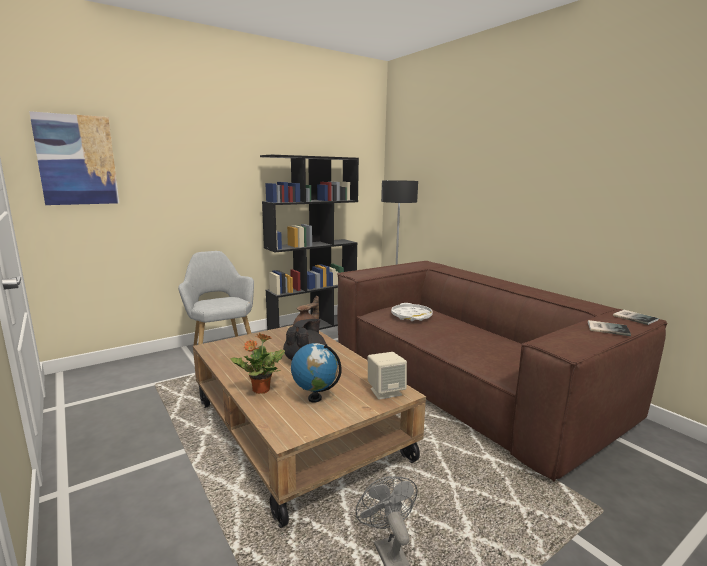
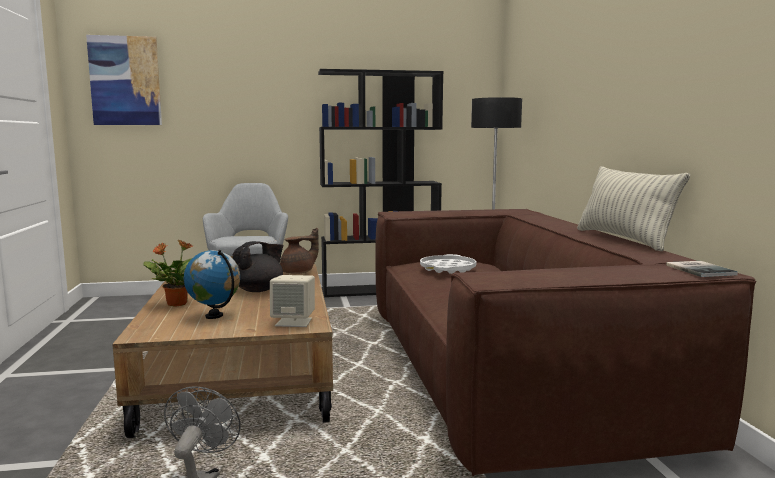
camera: 25 degrees right, 5 degrees down
book [588,320,631,336] -> none
none -> pillow [577,166,690,251]

